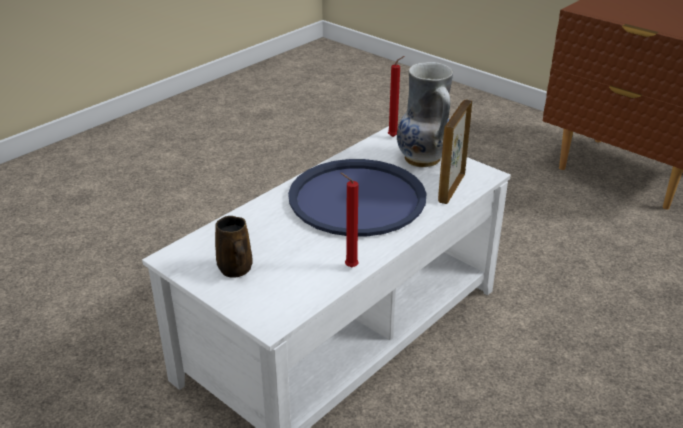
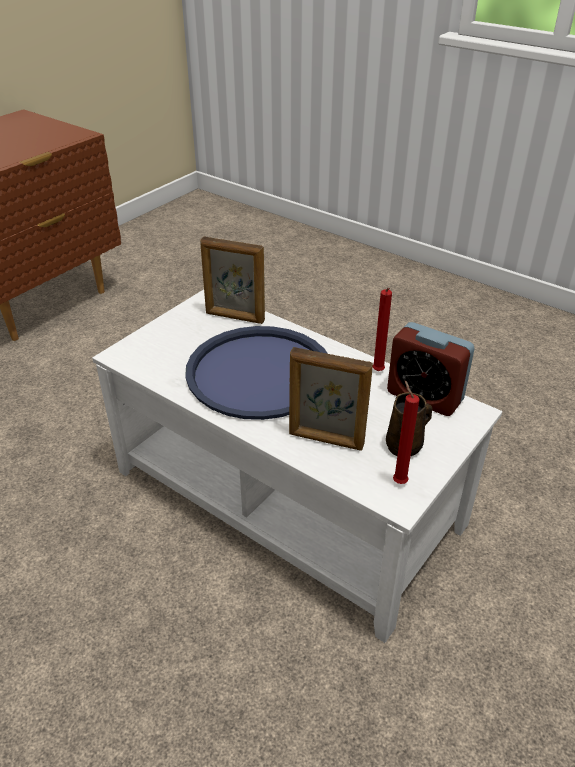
camera: 95 degrees left, 5 degrees up
red candle [388,56,404,137] -> red candle moved to [393,380,419,484]
vase [397,62,453,167] -> none
none -> picture frame [289,347,373,451]
none -> alarm clock [387,322,475,416]

